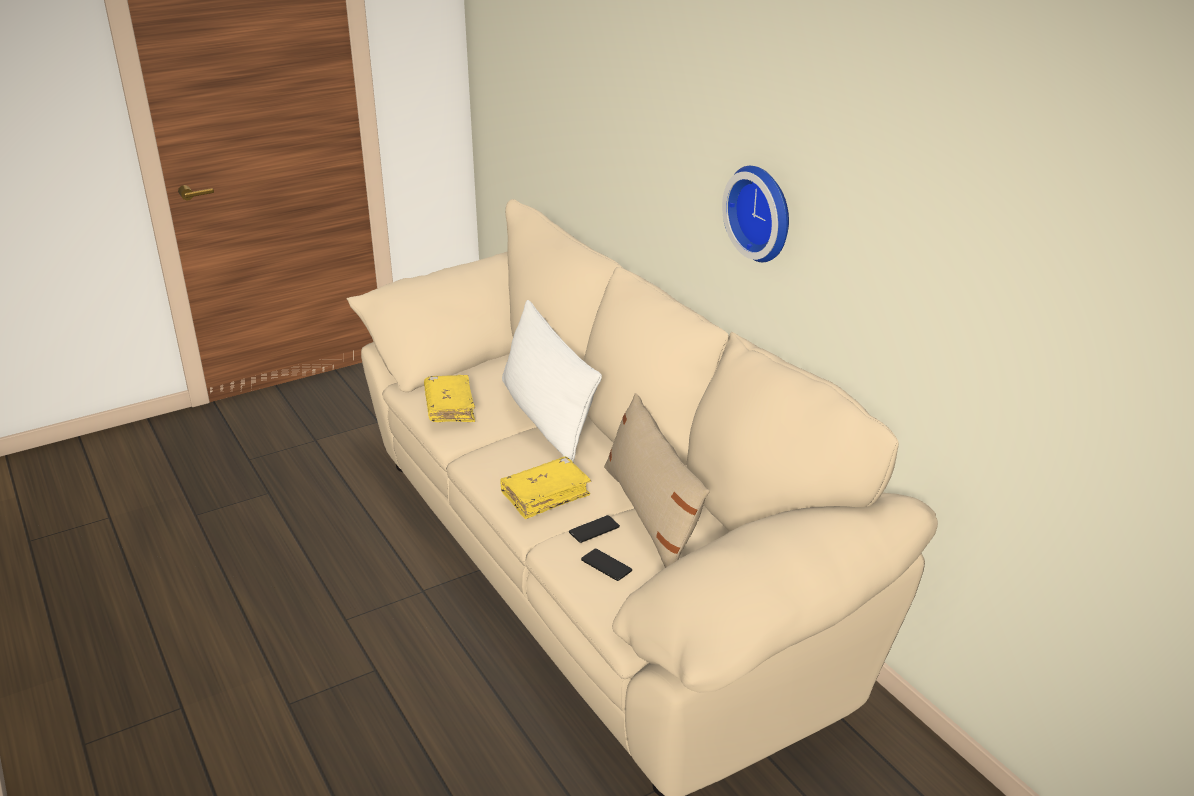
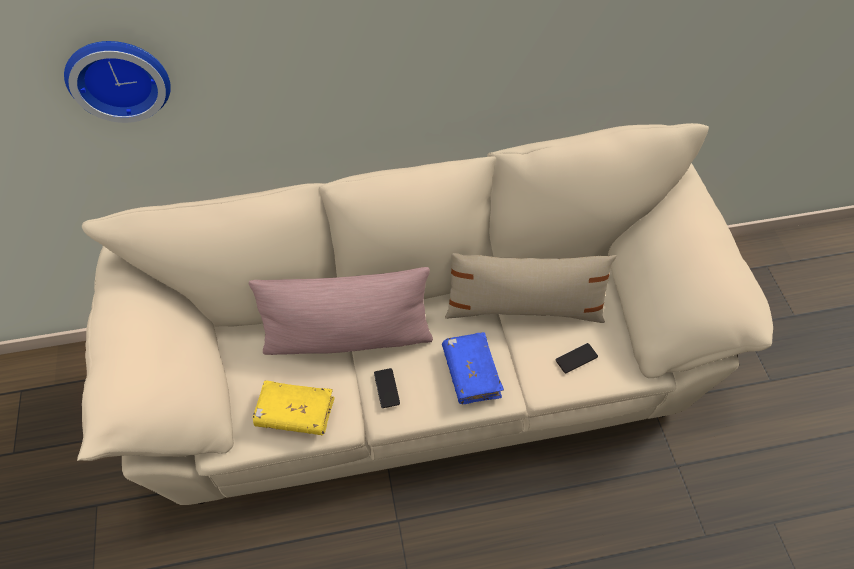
camera: 70 degrees left, 25 degrees up
yellow book [500,457,591,519] -> blue book [442,332,504,404]
white pillow [502,300,602,462] -> pink pillow [249,267,433,355]
phone [569,515,620,543] -> phone moved to [374,368,400,408]
wall clock [722,166,789,262] -> wall clock moved to [64,41,171,123]

